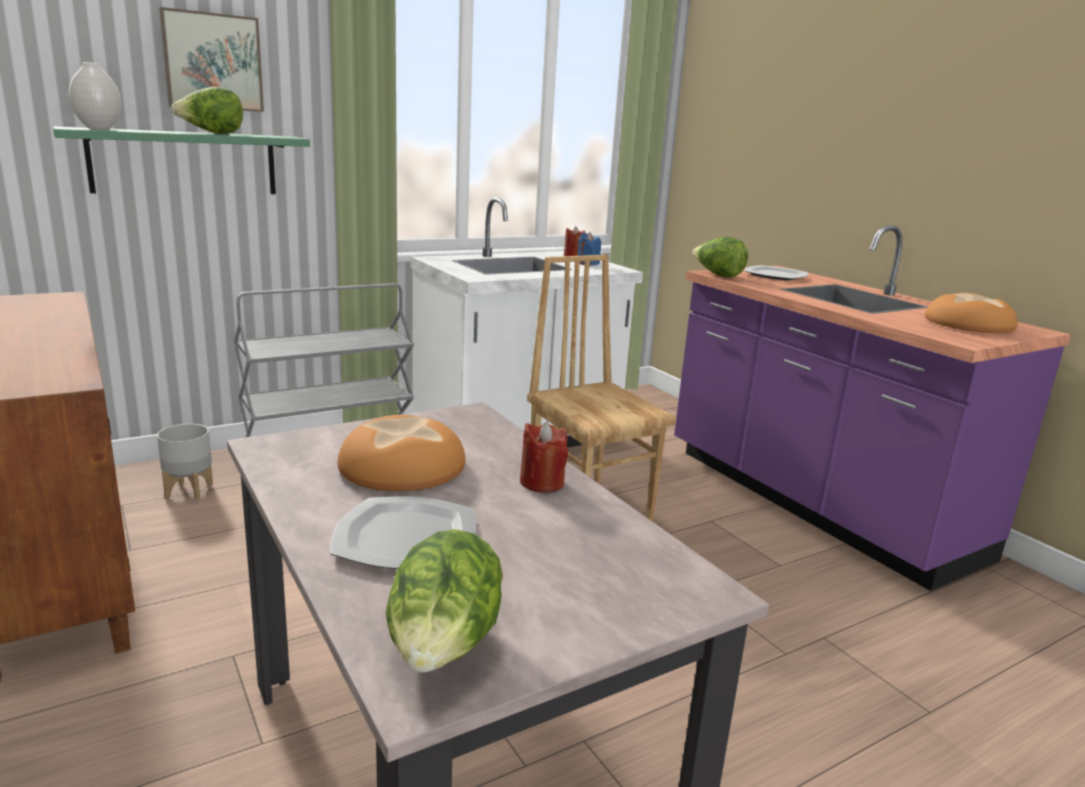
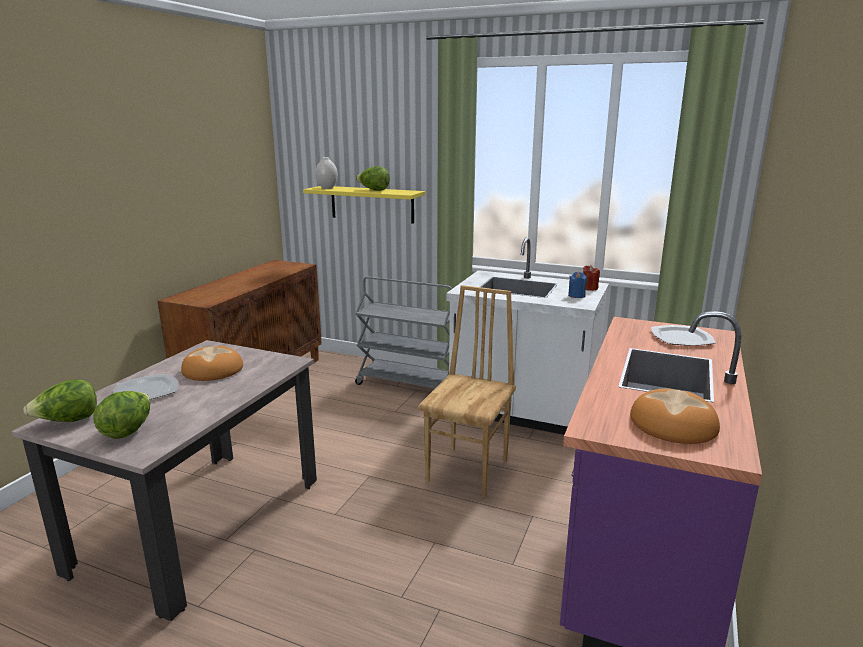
camera: 55 degrees right, 0 degrees up
green shelf [53,126,310,194] -> yellow shelf [303,186,425,224]
grey planter [157,424,213,500] -> none
picture [159,7,264,112] -> none
red candle [520,422,568,493] -> none
lettuce [692,237,748,277] -> lettuce moved to [94,391,150,439]

